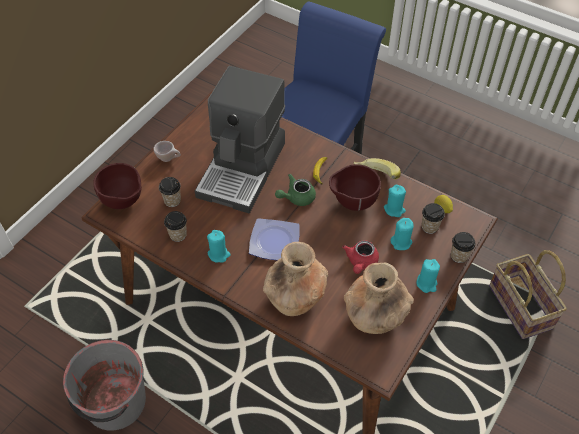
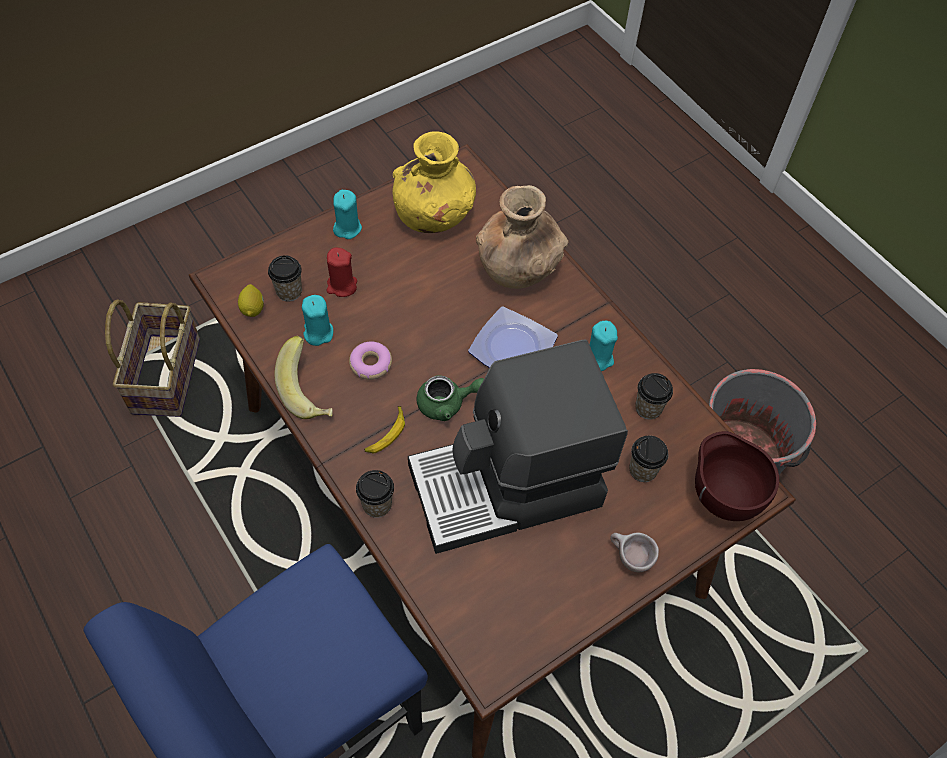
camera: 160 degrees left, 5 degrees up
coffee machine [195,66,285,214] -> coffee machine turned 150 degrees counterclockwise [408,340,628,554]
brown bowl [329,164,381,211] -> donut [349,342,392,380]
red teapot [342,240,379,274] -> none
brown vase [344,263,414,334] -> yellow vase [393,131,476,233]
turquoise candle [390,218,413,250] -> red candle [327,248,357,297]
cup [451,232,476,263] -> cup moved to [356,470,394,518]

